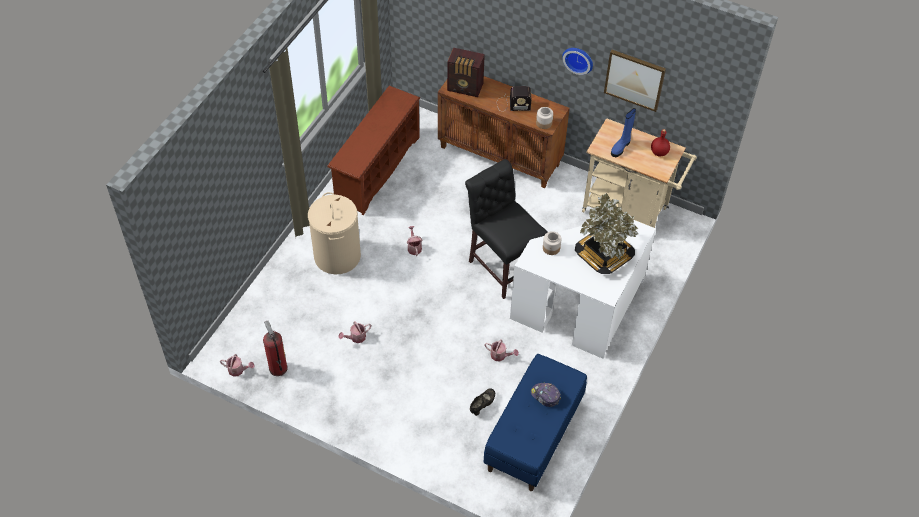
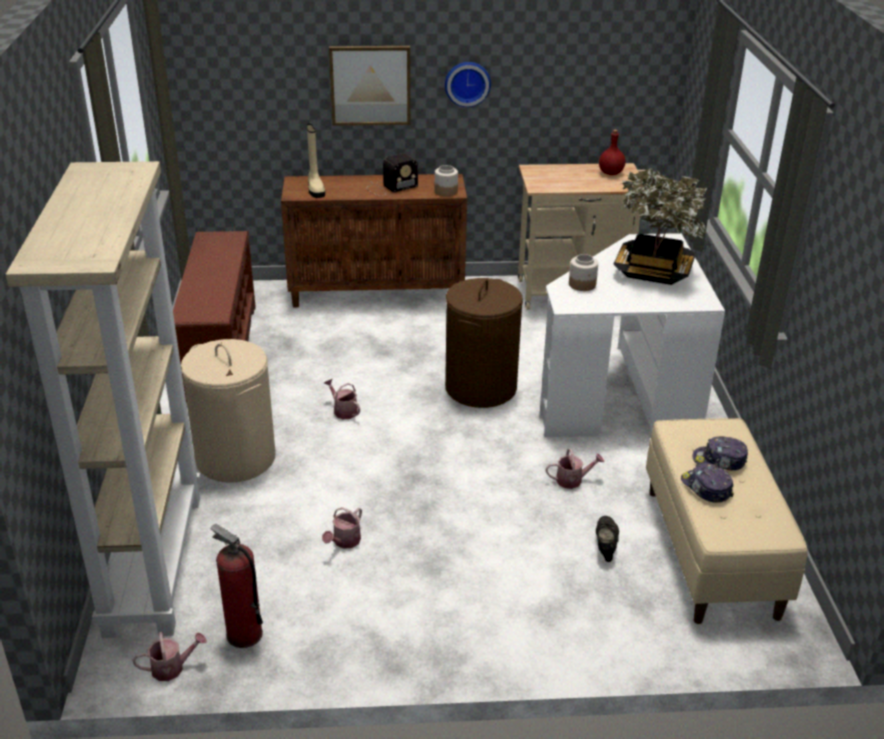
camera: 30 degrees left, 20 degrees down
radio [447,48,485,97] -> beige boot [307,124,325,198]
black chair [465,159,548,299] -> brown laundry basket [445,278,523,408]
blue bench [484,354,587,491] -> beige bench [646,418,808,624]
picture [604,50,666,112] -> picture moved to [329,46,410,126]
blue boot [611,108,636,157] -> none
none -> beige bookcase [5,161,201,638]
none -> cap [681,463,734,503]

